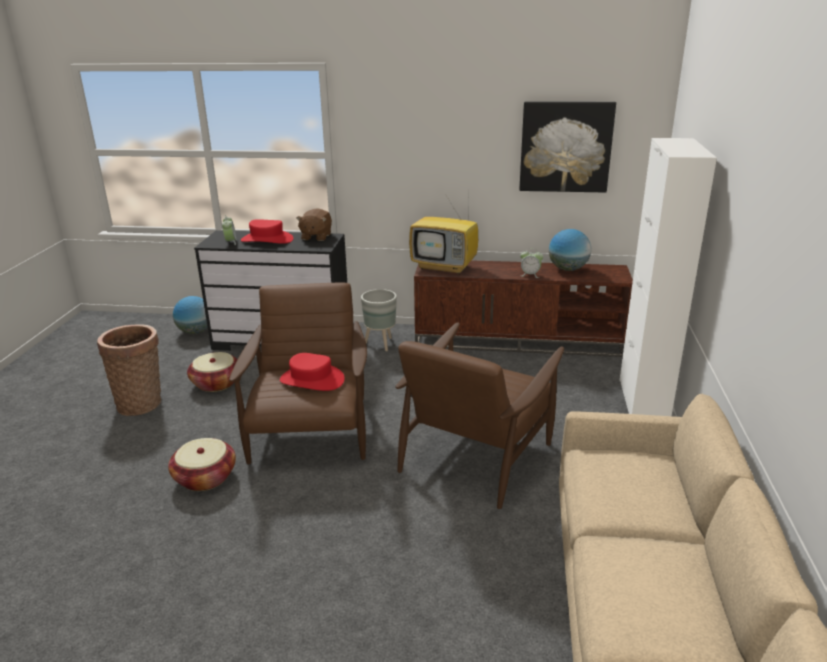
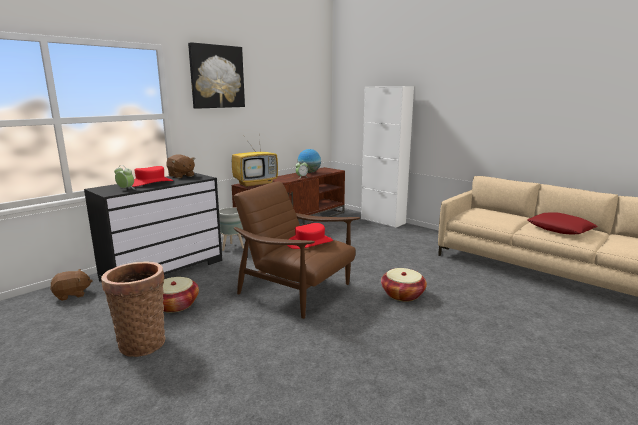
camera: 55 degrees left, 10 degrees down
basket [168,438,236,491] -> basket moved to [381,268,427,302]
globe [173,296,208,334] -> brown plush toy [50,269,93,301]
brown armchair [395,322,564,509] -> none
picture [519,101,616,193] -> picture moved to [188,42,245,109]
none -> red pillow [527,212,598,235]

